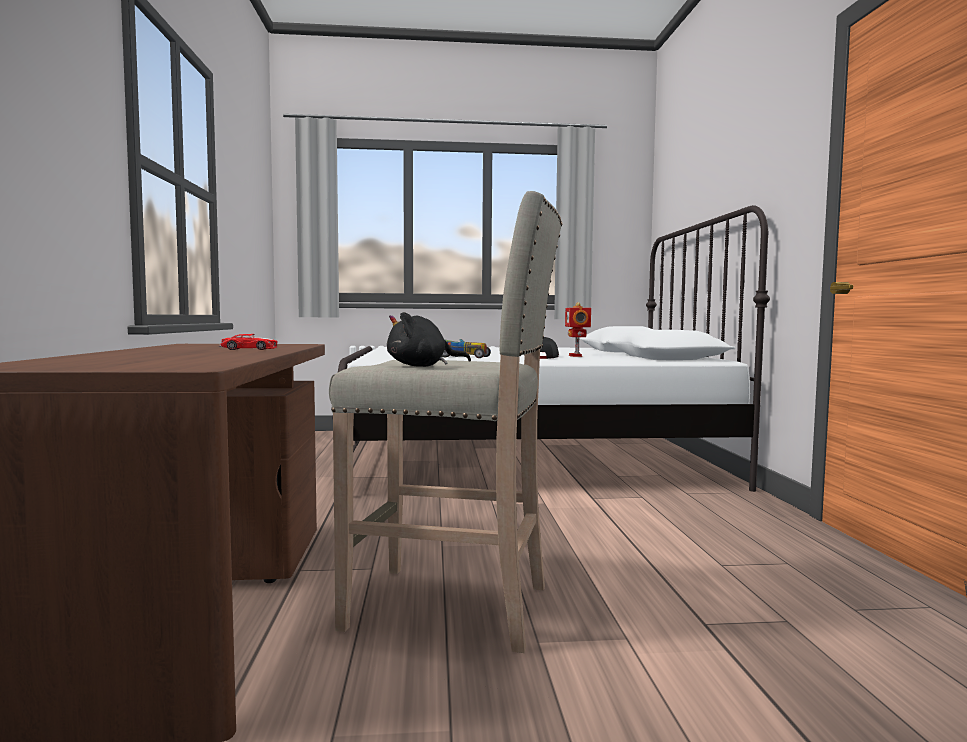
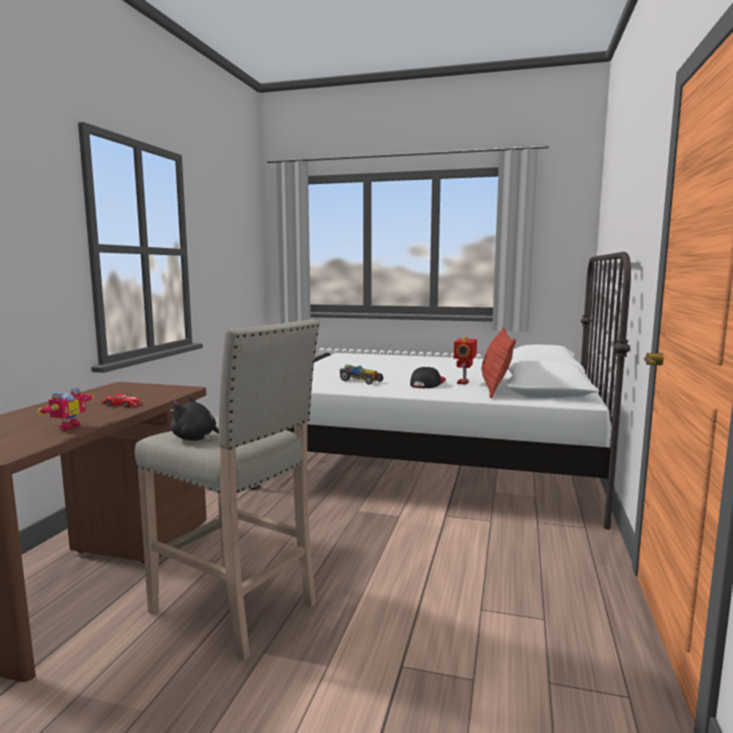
camera: 20 degrees right, 5 degrees up
none -> toy robot [37,387,94,431]
none -> pillow [482,327,516,398]

